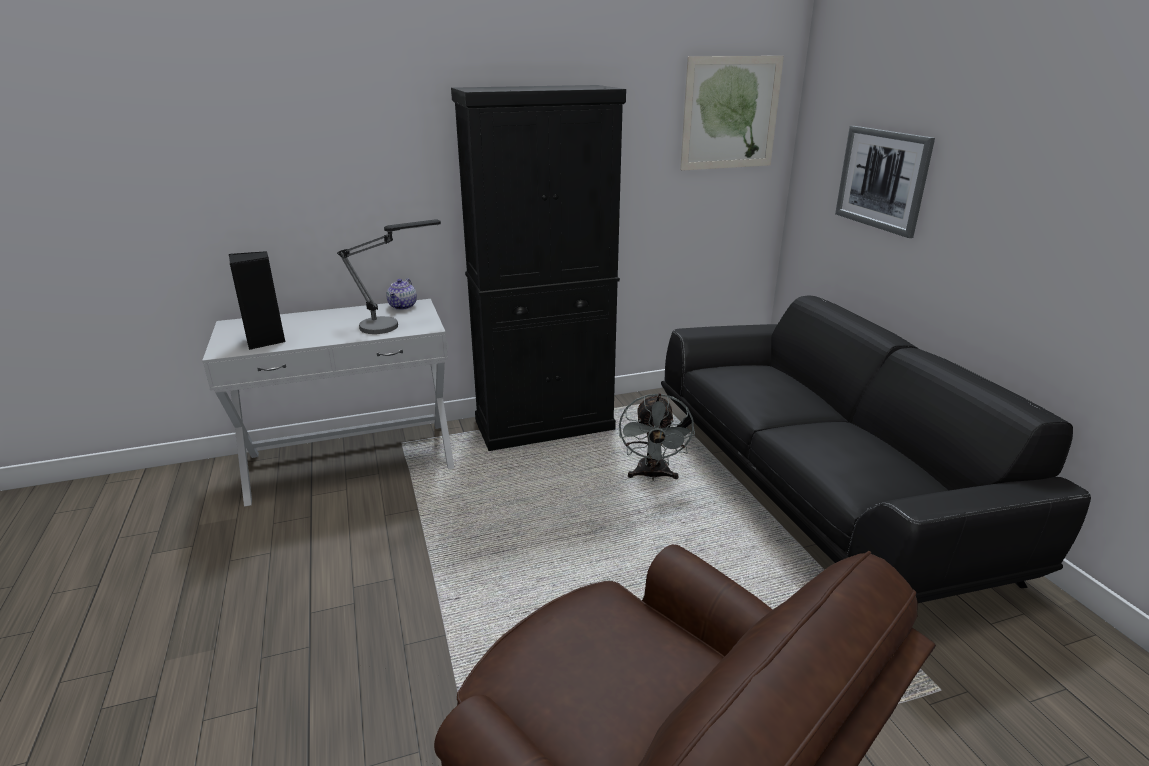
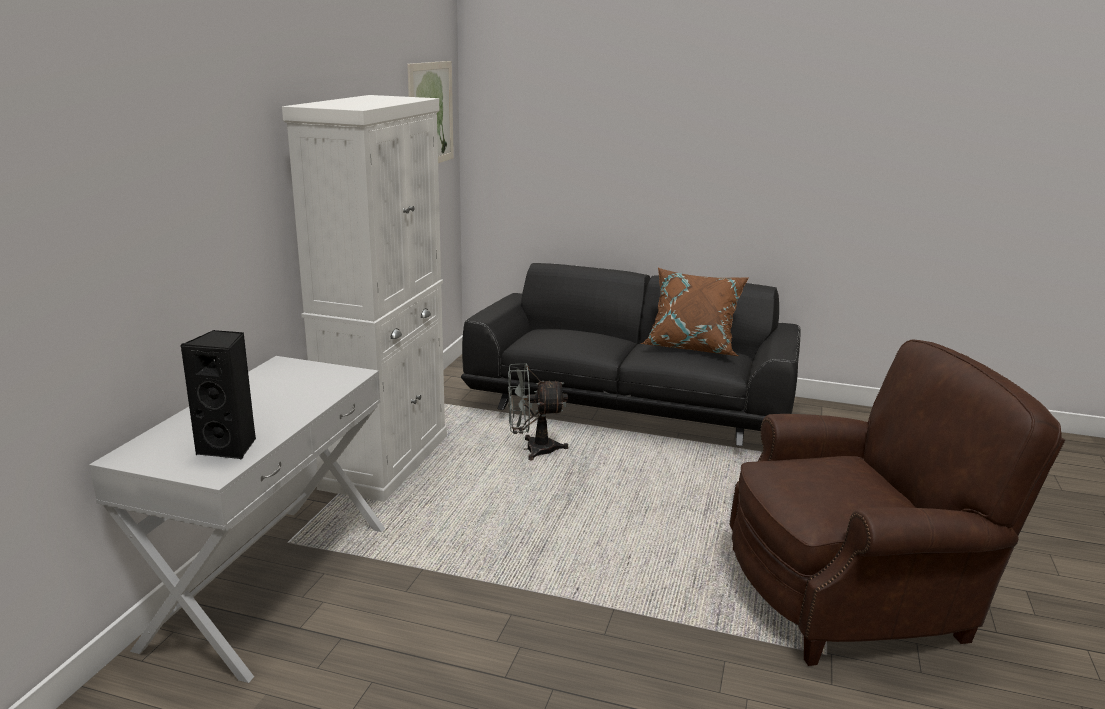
camera: 55 degrees left, 5 degrees down
table lamp [337,219,441,334] -> none
teapot [386,279,417,310] -> none
black cabinet [451,85,626,451] -> white cabinet [282,95,447,502]
grey fan [619,393,695,481] -> grey fan turned 135 degrees clockwise [508,363,568,460]
picture [835,126,935,238] -> none
none -> brown pillow [641,268,749,356]

